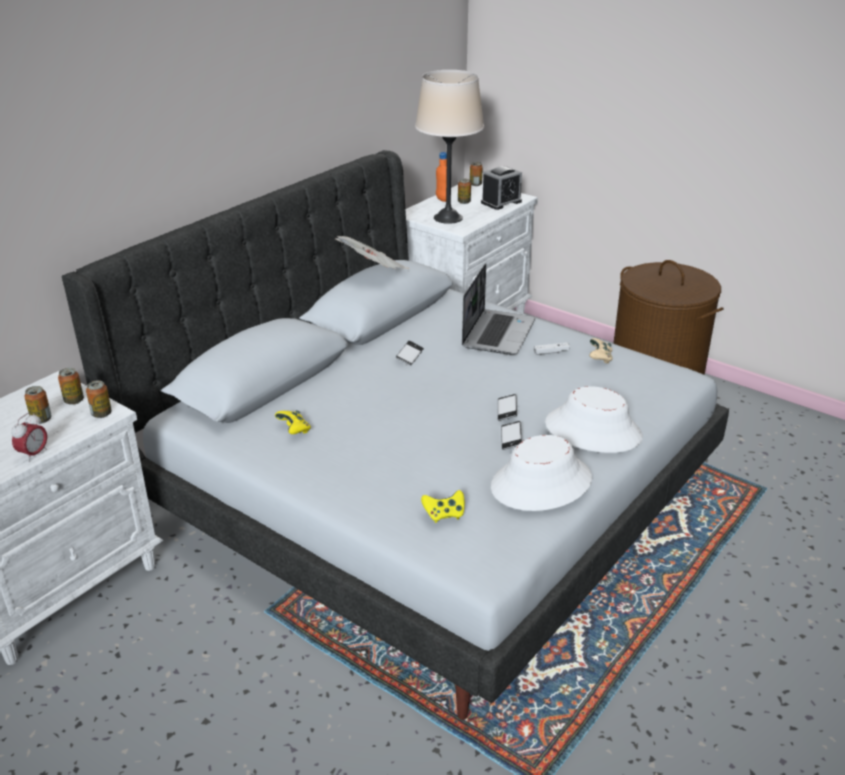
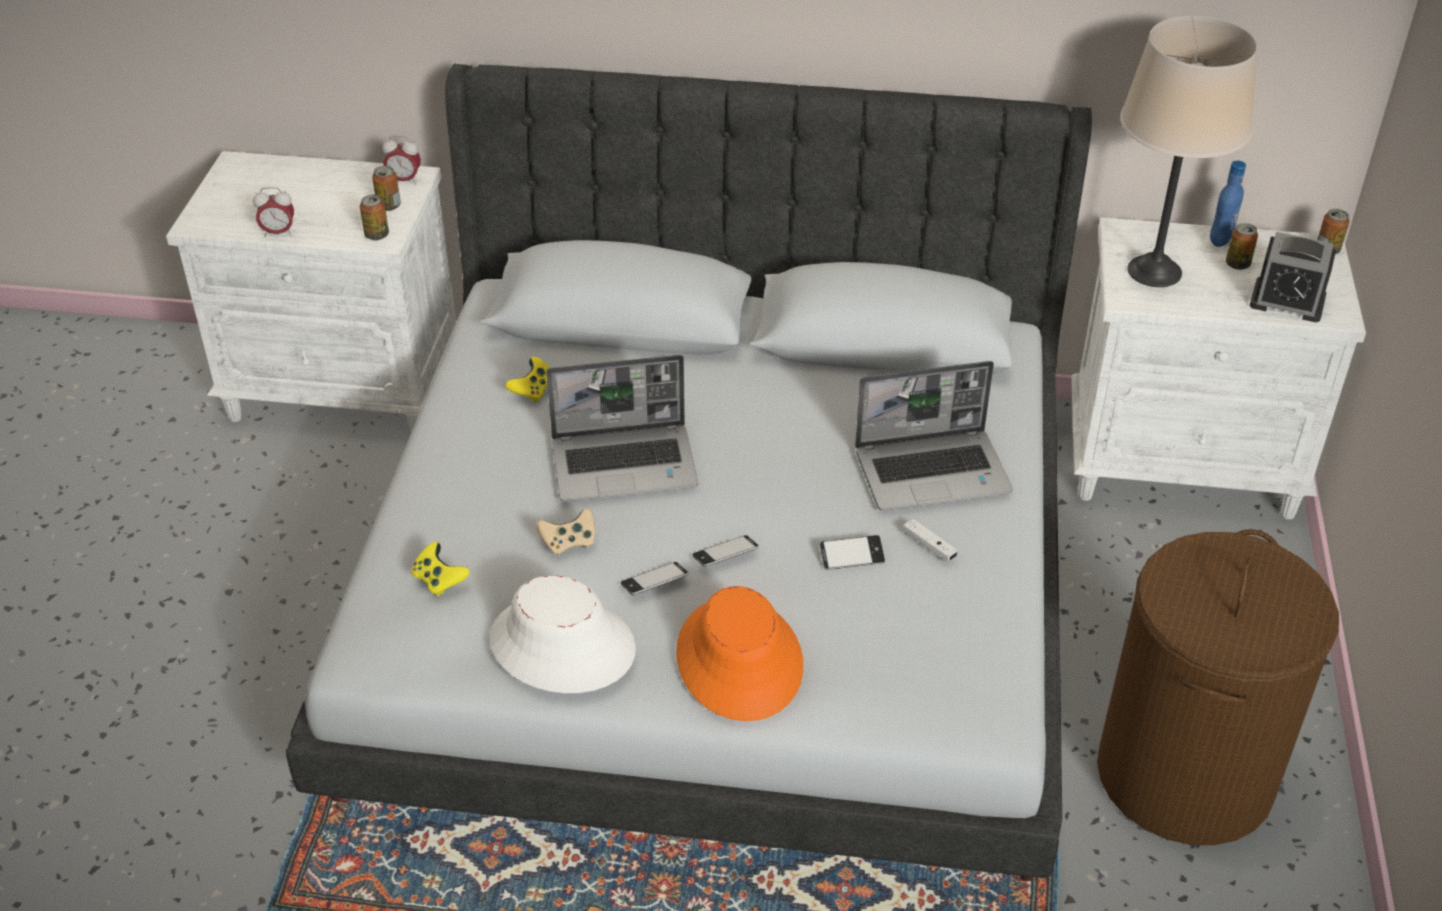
camera: 60 degrees right, 10 degrees up
can [24,386,52,424] -> none
newspaper [336,236,410,269] -> none
phone [396,341,424,365] -> phone moved to [820,535,885,570]
orange bottle [436,152,447,202] -> blue bottle [1210,161,1246,247]
white hat [545,386,643,453] -> orange hat [676,586,803,721]
beige game controller [589,338,612,364] -> beige game controller moved to [536,508,595,556]
none -> alarm clock [382,136,421,185]
none -> laptop [546,355,698,501]

